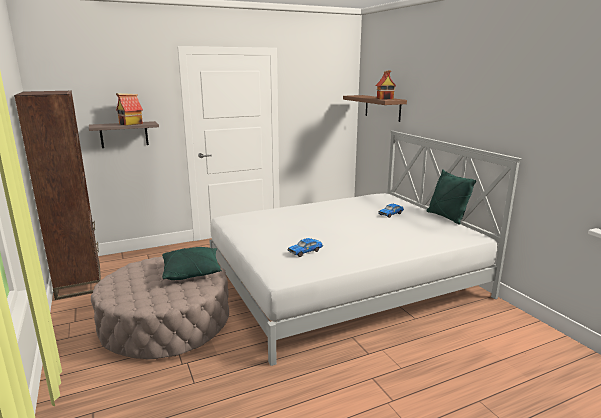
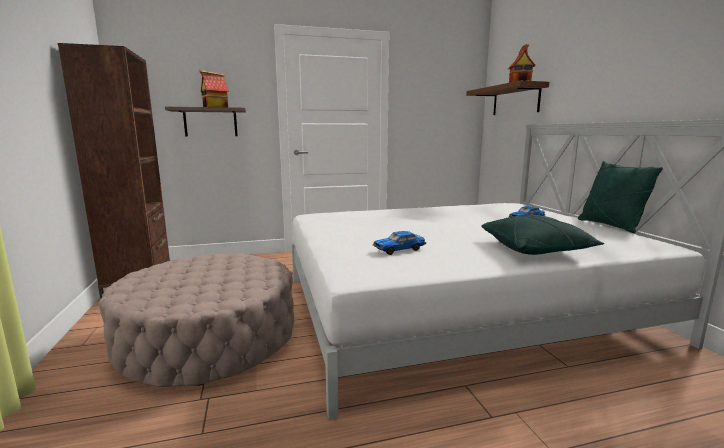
camera: 10 degrees right, 5 degrees down
green pillow [162,247,222,280] -> green pillow moved to [481,215,604,255]

